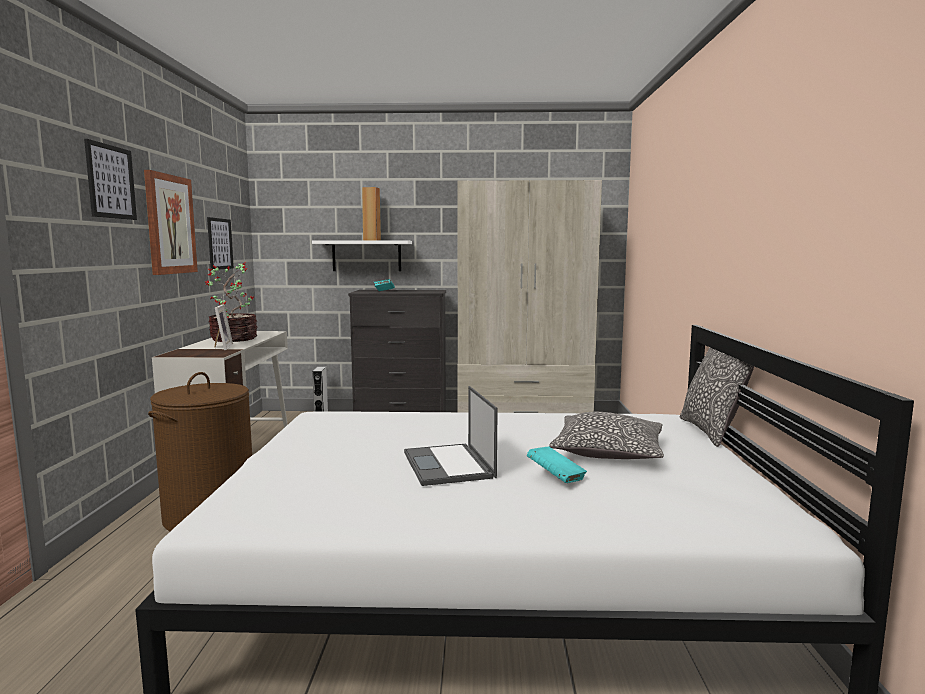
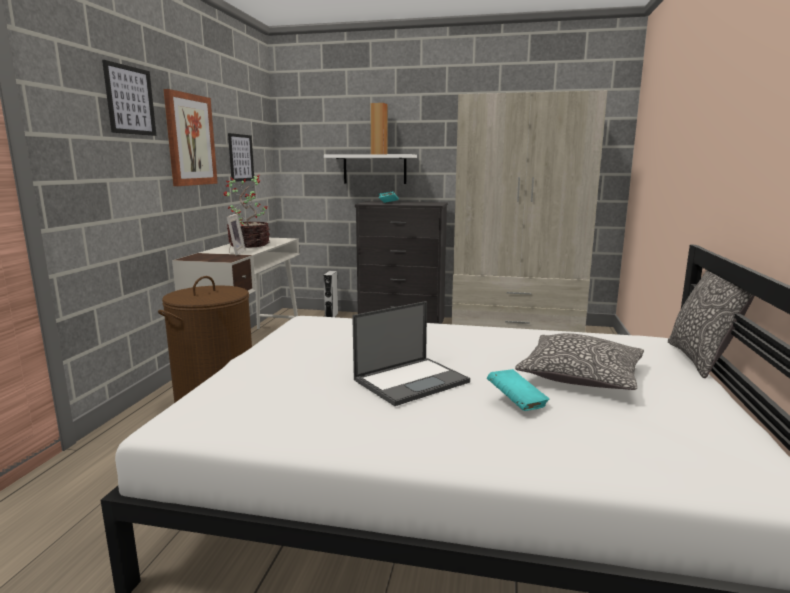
camera: 10 degrees right, 5 degrees up
laptop [404,386,498,486] -> laptop turned 120 degrees counterclockwise [352,301,470,406]

